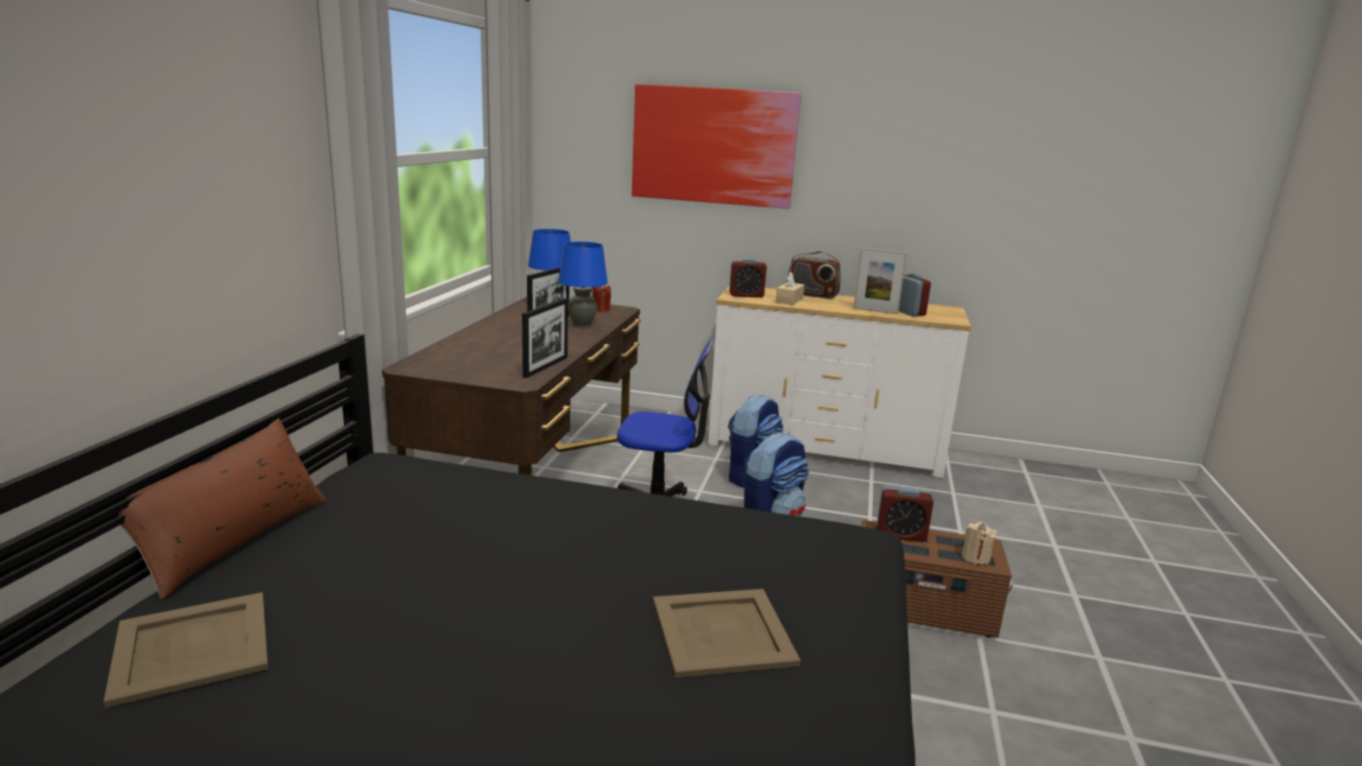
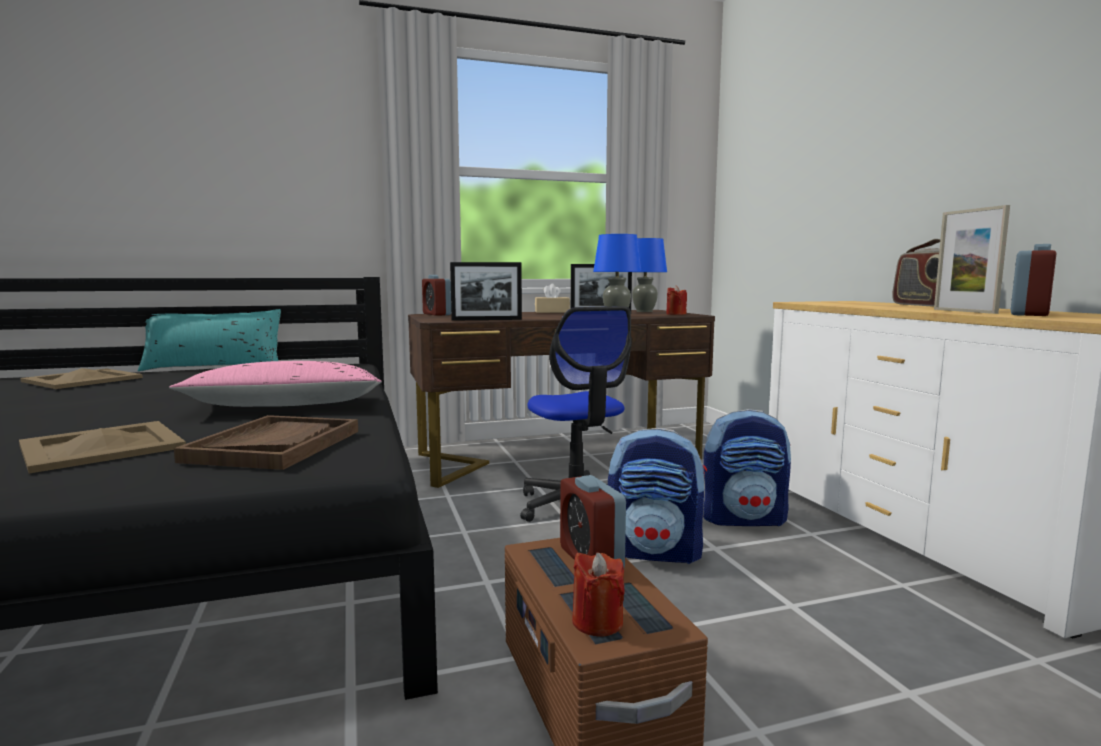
camera: 60 degrees right, 10 degrees down
brown pillow [118,418,327,600] -> turquoise pillow [138,309,281,372]
picture [632,84,801,209] -> none
alarm clock [729,258,767,298] -> alarm clock moved to [422,275,451,316]
beige tissue box [776,272,805,305] -> beige tissue box moved to [535,283,570,313]
beige candle [962,522,997,565] -> red candle [572,552,625,636]
none -> pink pillow [169,361,382,407]
none -> brown tray [174,415,358,470]

